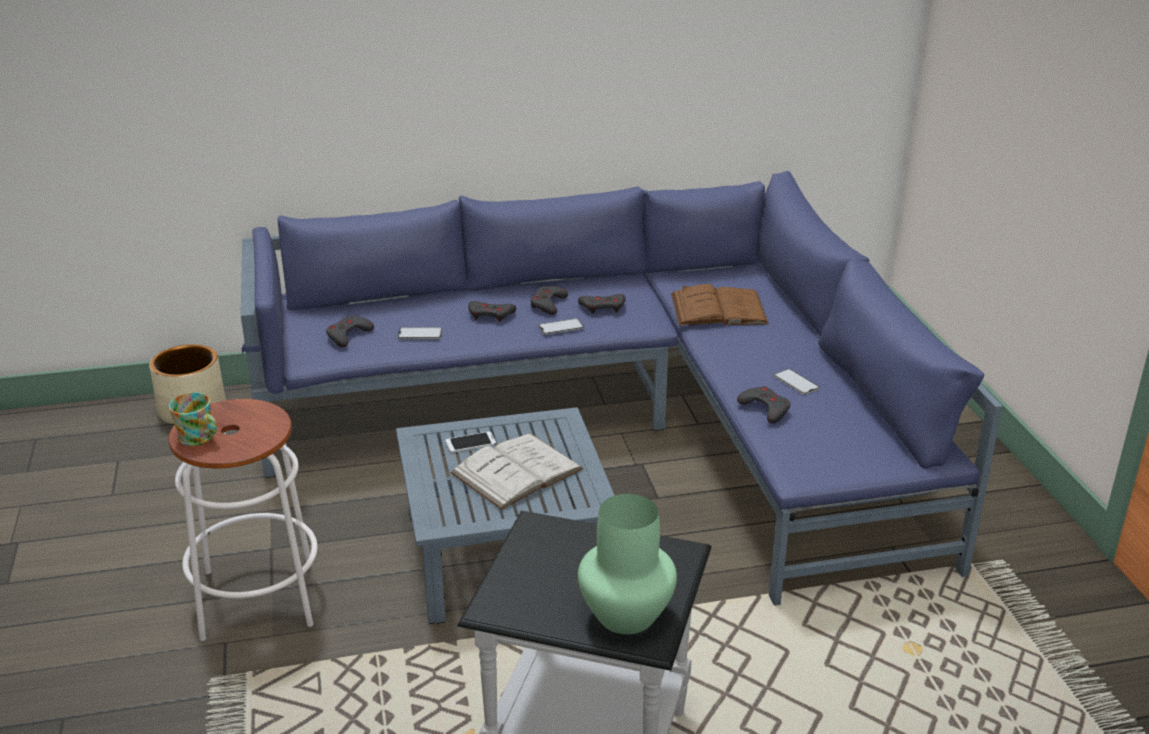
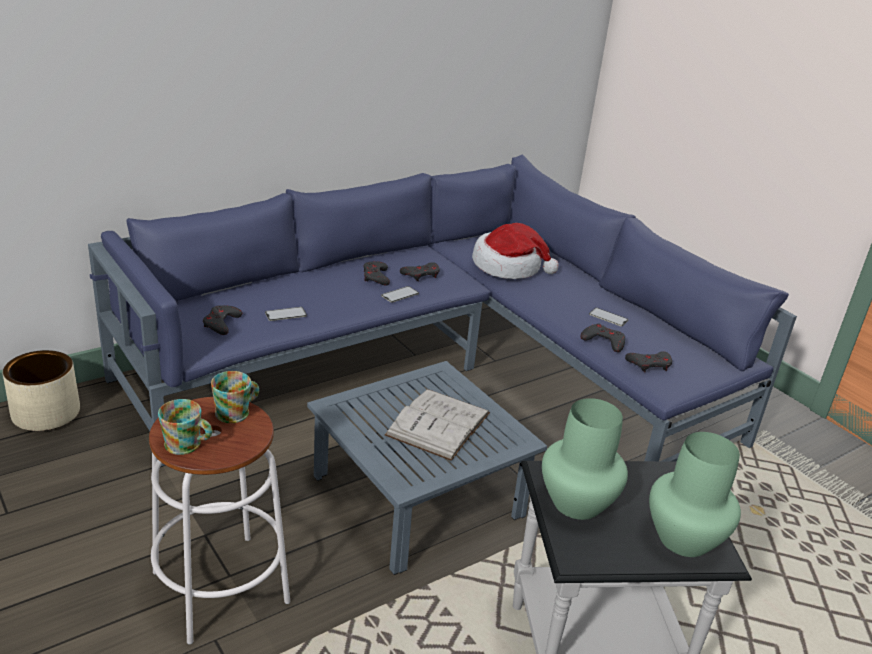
camera: 25 degrees left, 0 degrees up
phone [445,431,496,453] -> none
grey game controller [468,301,516,322] -> grey game controller moved to [625,351,672,372]
brown book [671,284,769,325] -> hat [472,223,559,279]
none -> mug [211,371,259,423]
none -> green vase [542,398,628,520]

